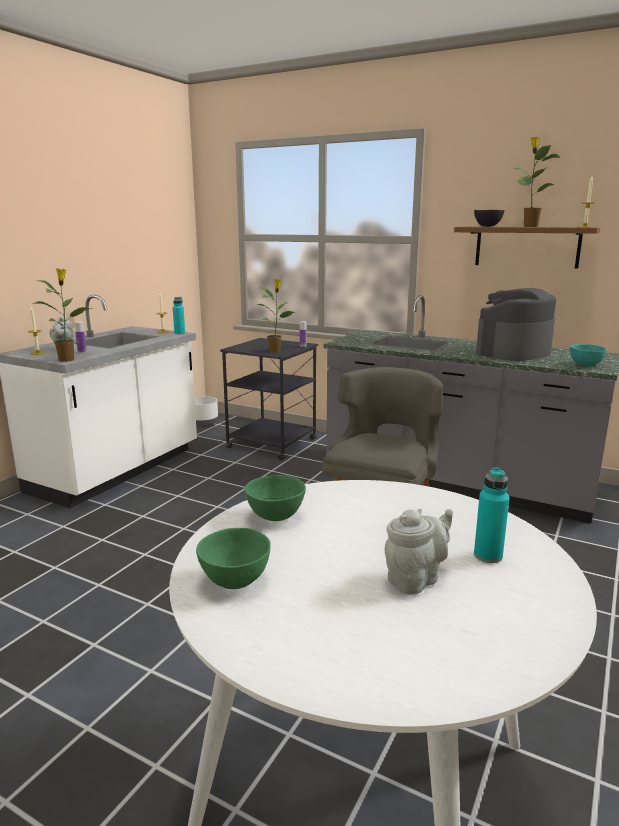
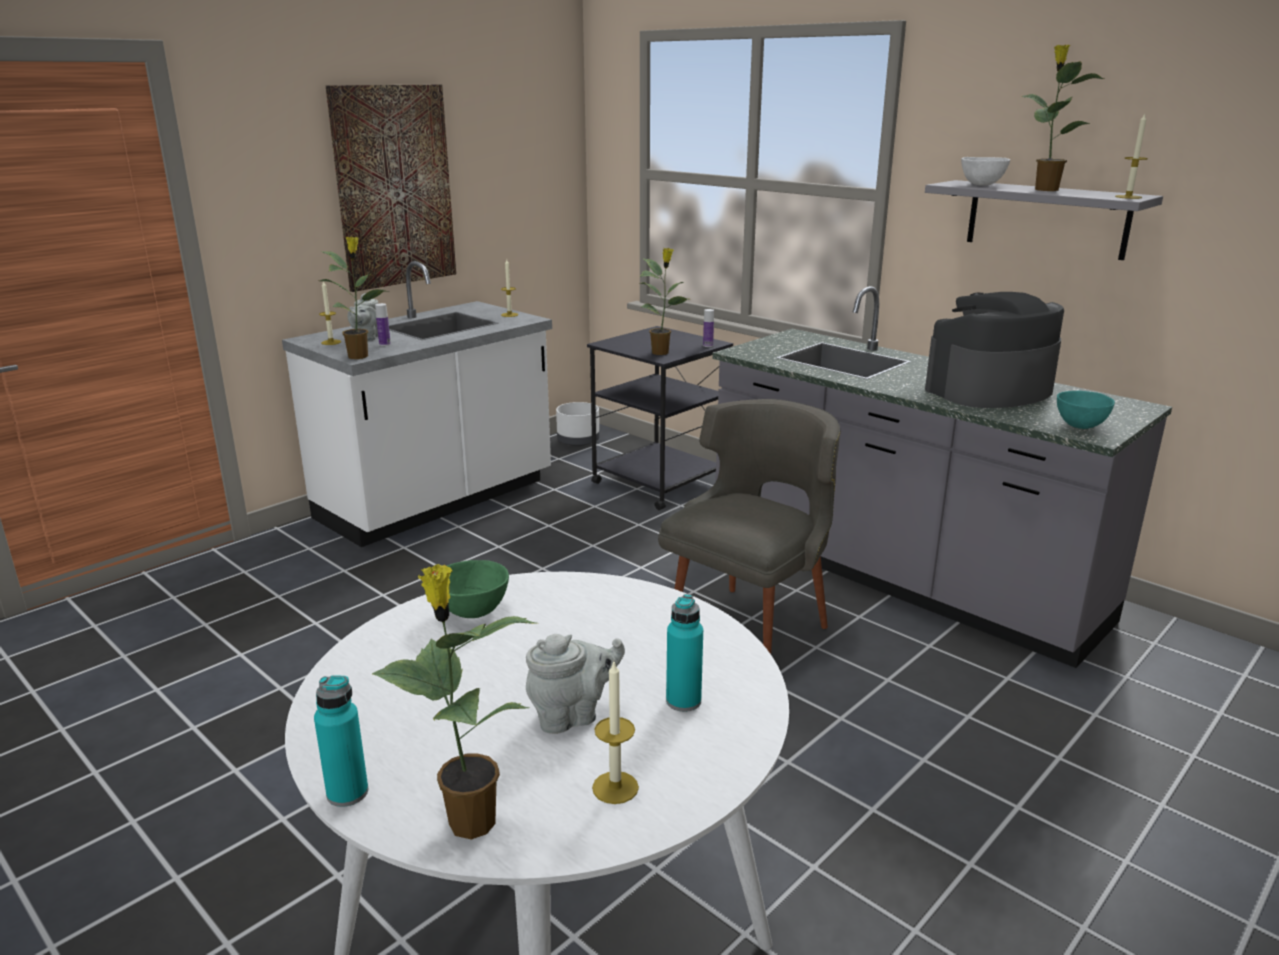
camera: 15 degrees right, 5 degrees up
turquoise bottle [173,297,185,334] -> turquoise bottle moved to [314,675,368,807]
green bowl [196,528,271,589] -> none
brown shelf [454,227,600,269] -> grey shelf [925,180,1163,260]
black bowl [474,210,505,227] -> white bowl [961,157,1010,186]
none -> picture [325,84,456,292]
none -> potted plant [372,564,537,840]
none -> candle [592,662,639,804]

